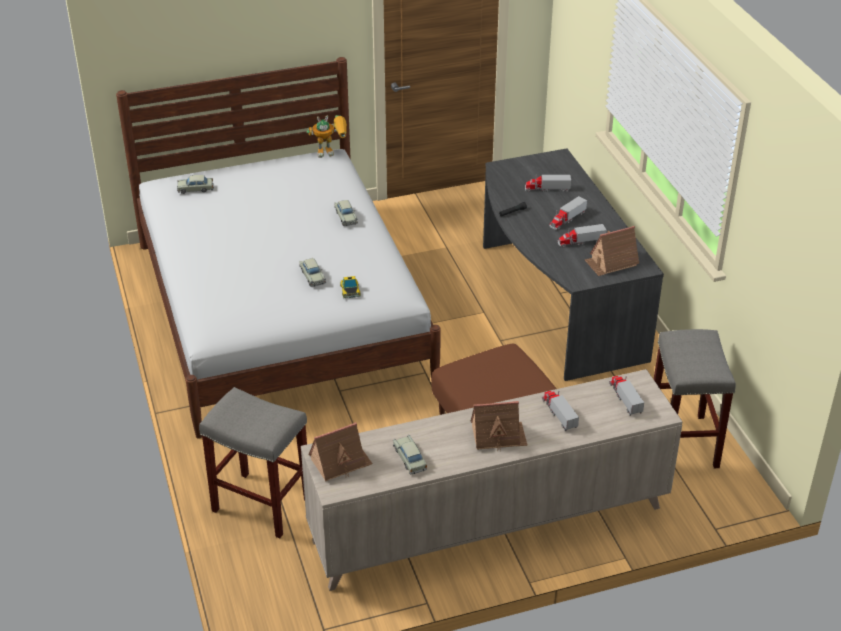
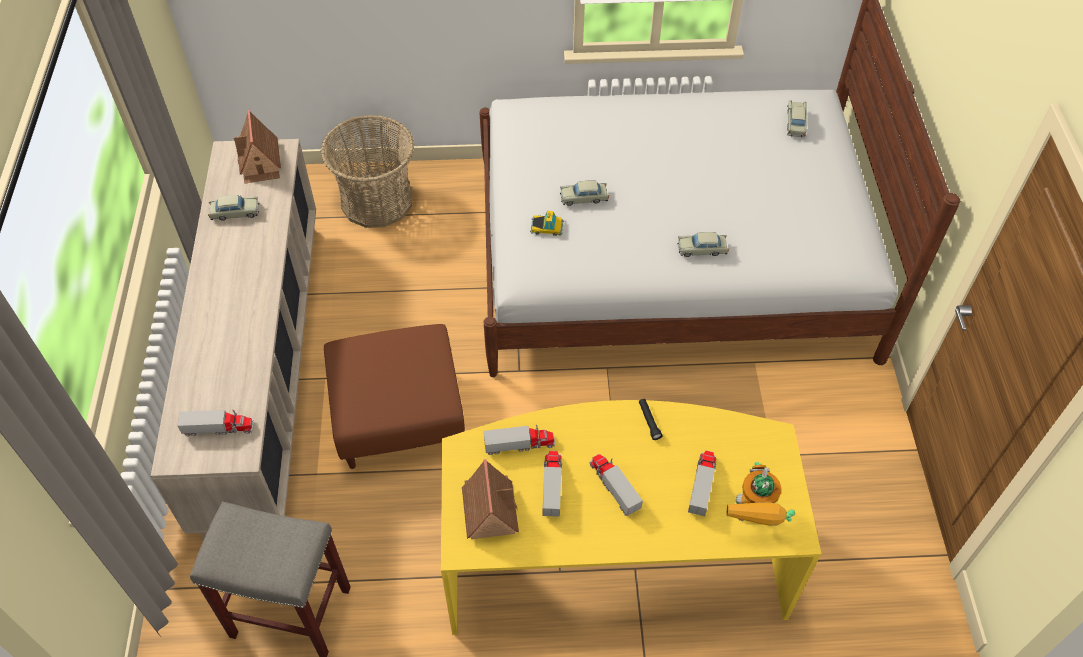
camera: 105 degrees right, 15 degrees up
grey stool [199,387,307,539] -> basket [321,115,414,228]
toy robot [307,115,347,158] -> toy robot moved to [727,462,795,526]
toy house [470,401,528,451] -> none
grey desk [483,148,664,381] -> yellow desk [441,400,821,635]
toy truck [542,391,579,431] -> toy truck moved to [484,425,555,455]

